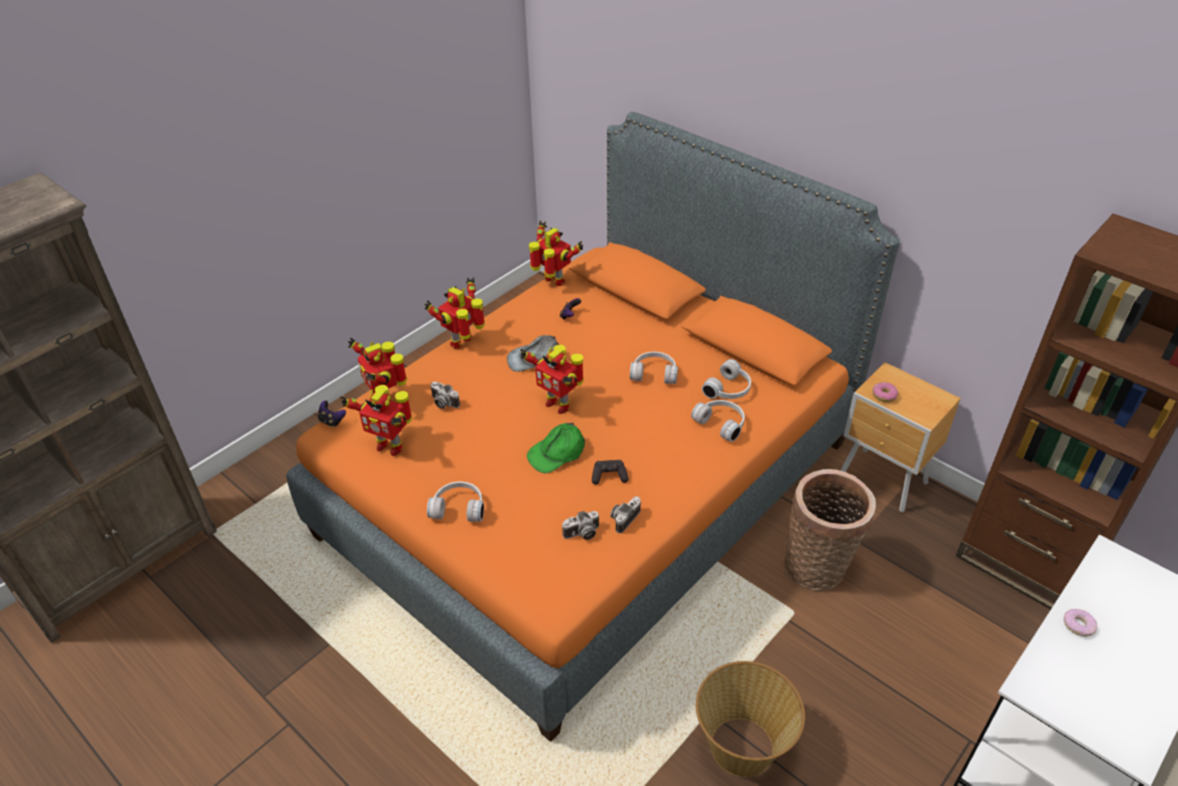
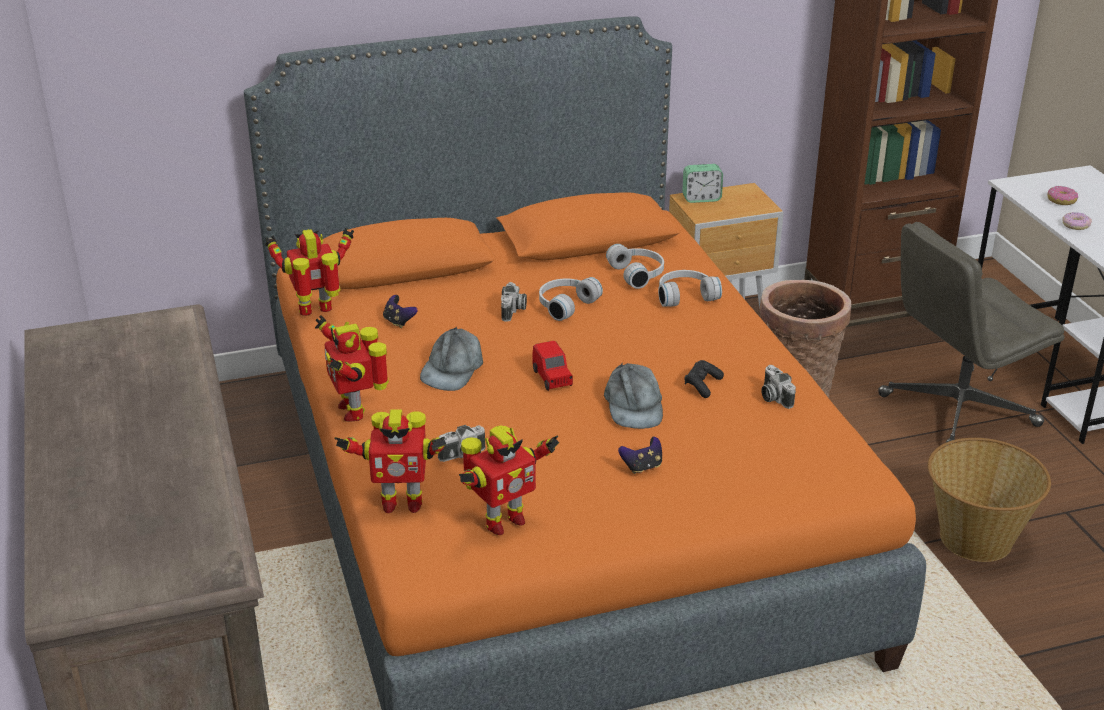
camera: 60 degrees left, 10 degrees down
game controller [318,401,346,427] -> game controller moved to [618,437,662,474]
white headphones [427,481,484,522] -> none
toy robot [520,345,584,414] -> red toy car [532,341,573,391]
green cap [527,423,585,473] -> grey cap [604,362,663,429]
camera [562,511,599,540] -> camera moved to [501,282,527,322]
donut [872,382,898,402] -> donut moved to [1047,186,1078,205]
none -> alarm clock [682,164,723,203]
none -> grey office chair [878,222,1065,447]

